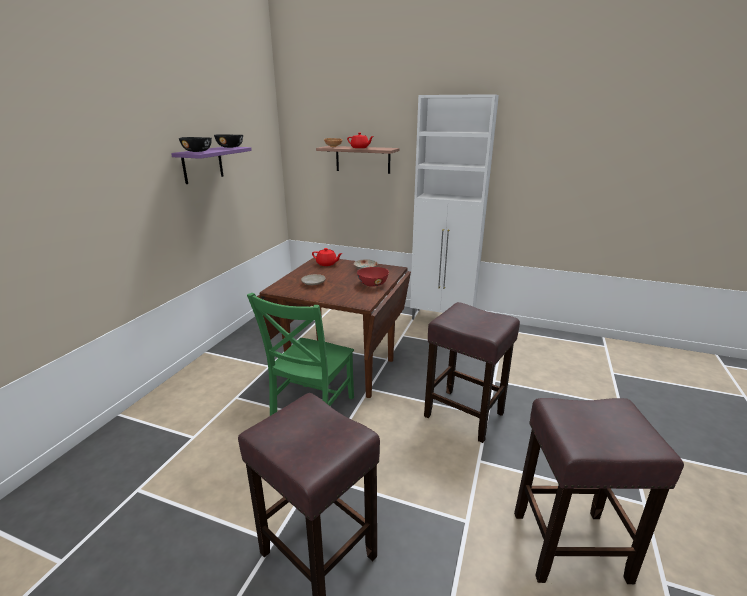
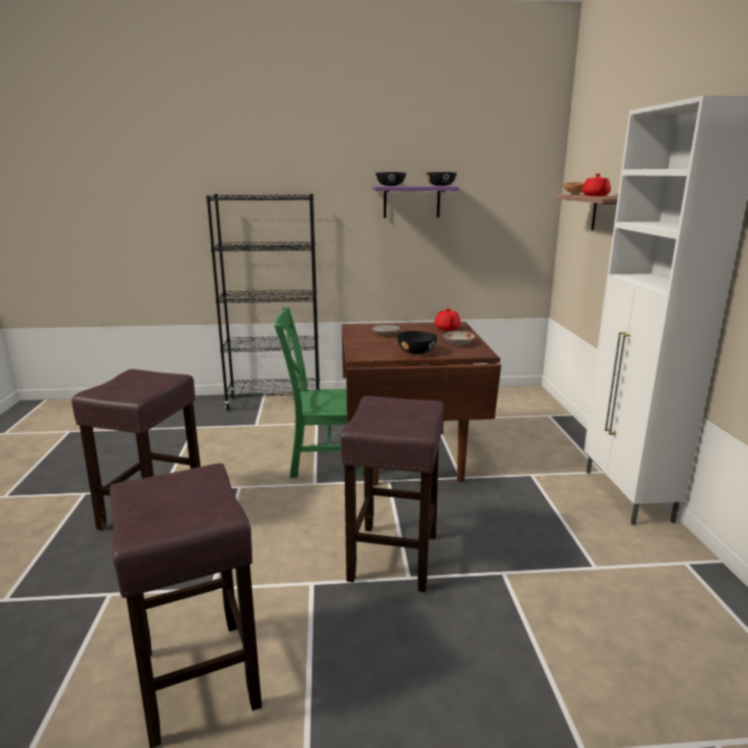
camera: 65 degrees right, 5 degrees down
red bowl [357,267,389,287] -> black bowl [397,331,437,354]
none -> black bookcase [206,194,321,410]

